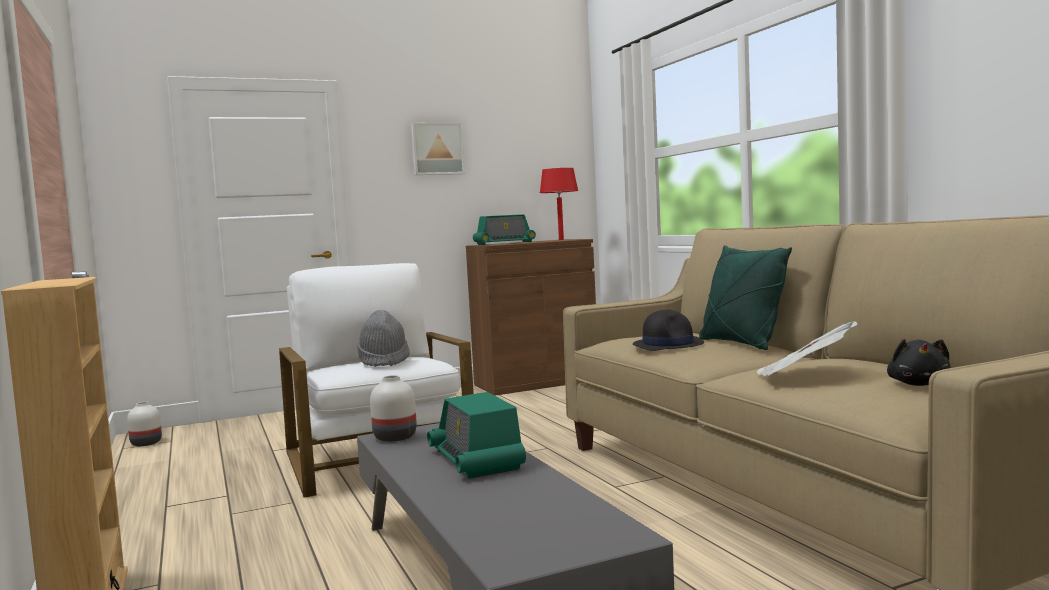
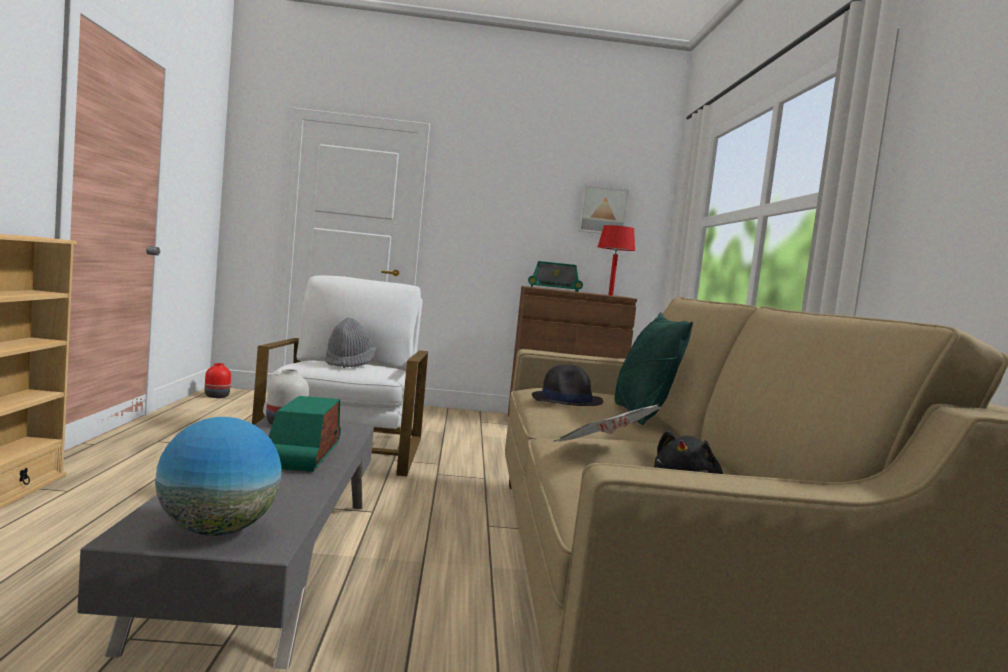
camera: 20 degrees right, 0 degrees up
white vase [127,402,162,446] -> red vase [205,363,231,398]
picture [411,123,465,175] -> picture moved to [578,184,630,234]
none -> globe [155,417,281,536]

